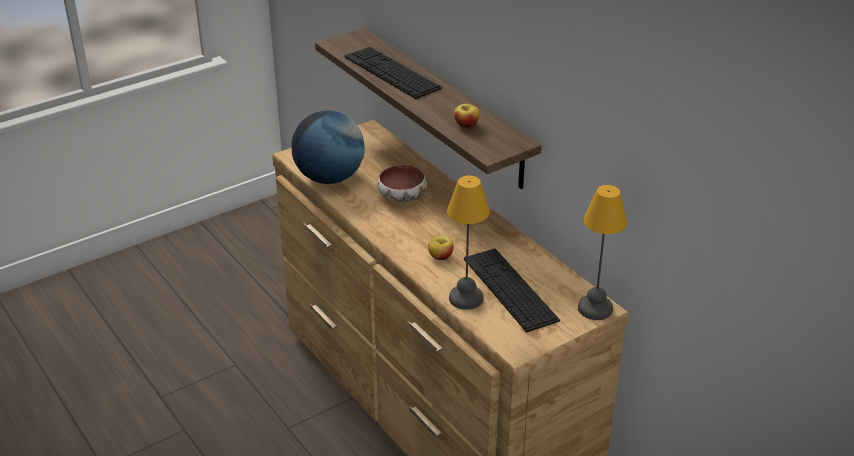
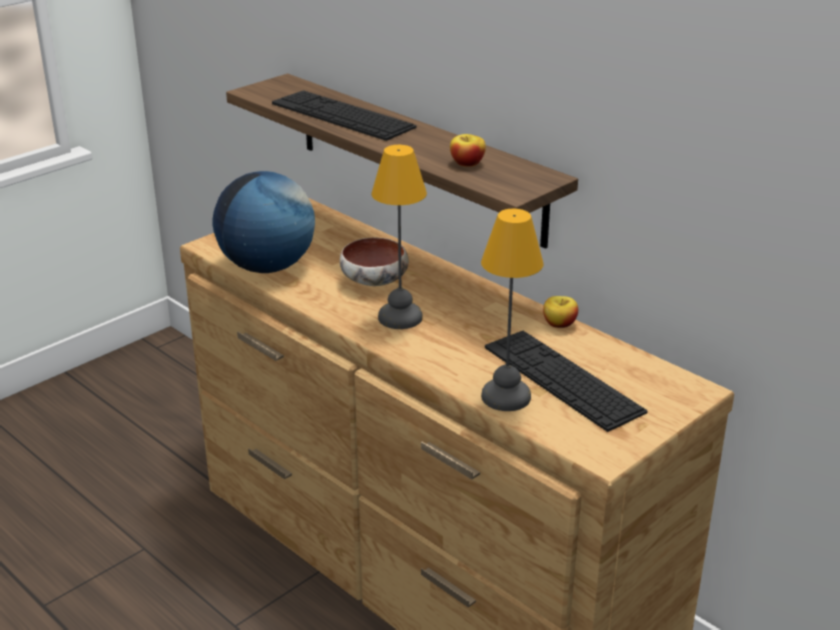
camera: 10 degrees left, 5 degrees down
apple [428,236,454,260] -> apple moved to [543,296,578,328]
table lamp [578,185,627,320] -> table lamp moved to [371,145,427,329]

